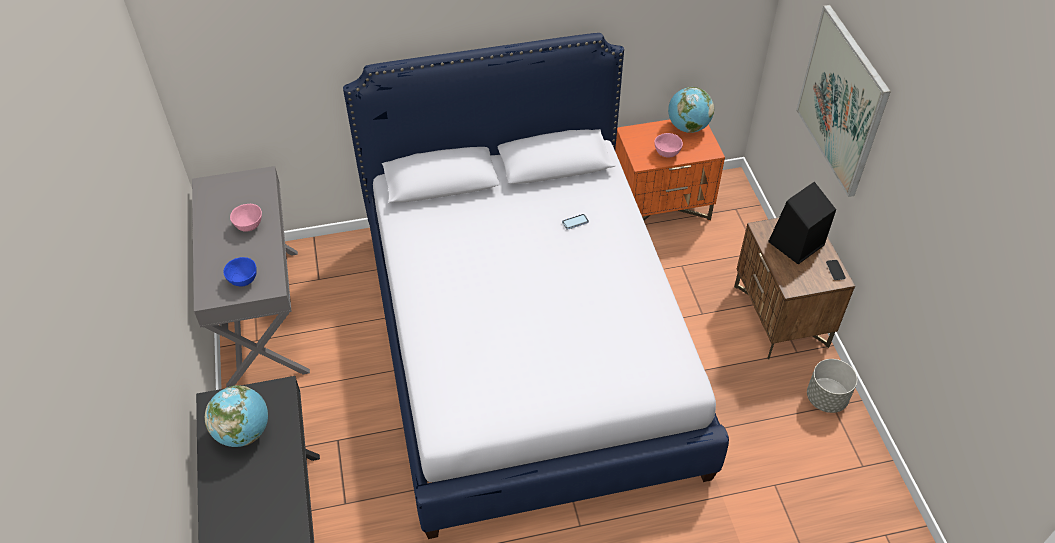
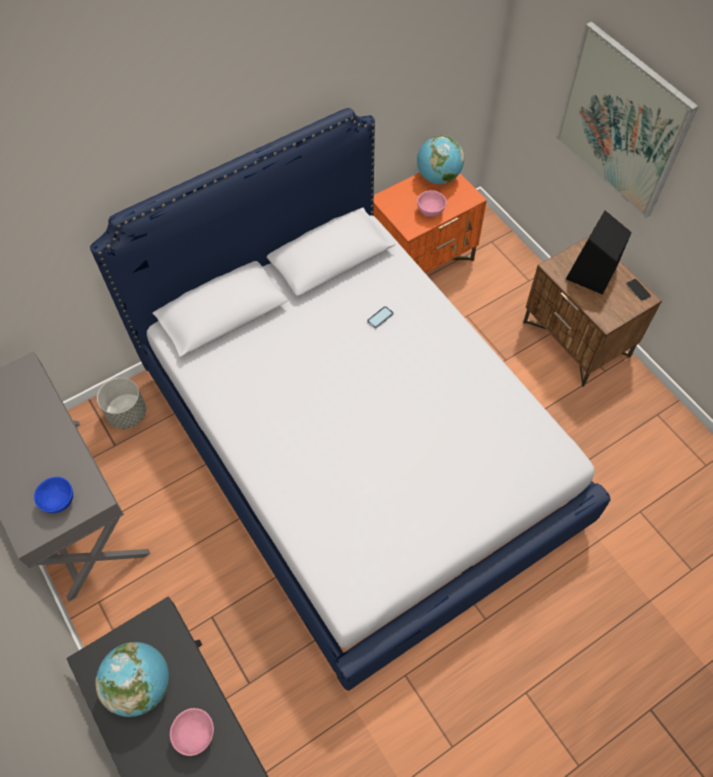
camera: 20 degrees left, 10 degrees up
pink bowl [230,204,262,232] -> pink bowl moved to [170,708,214,756]
grey planter [807,359,857,413] -> grey planter moved to [97,378,146,429]

